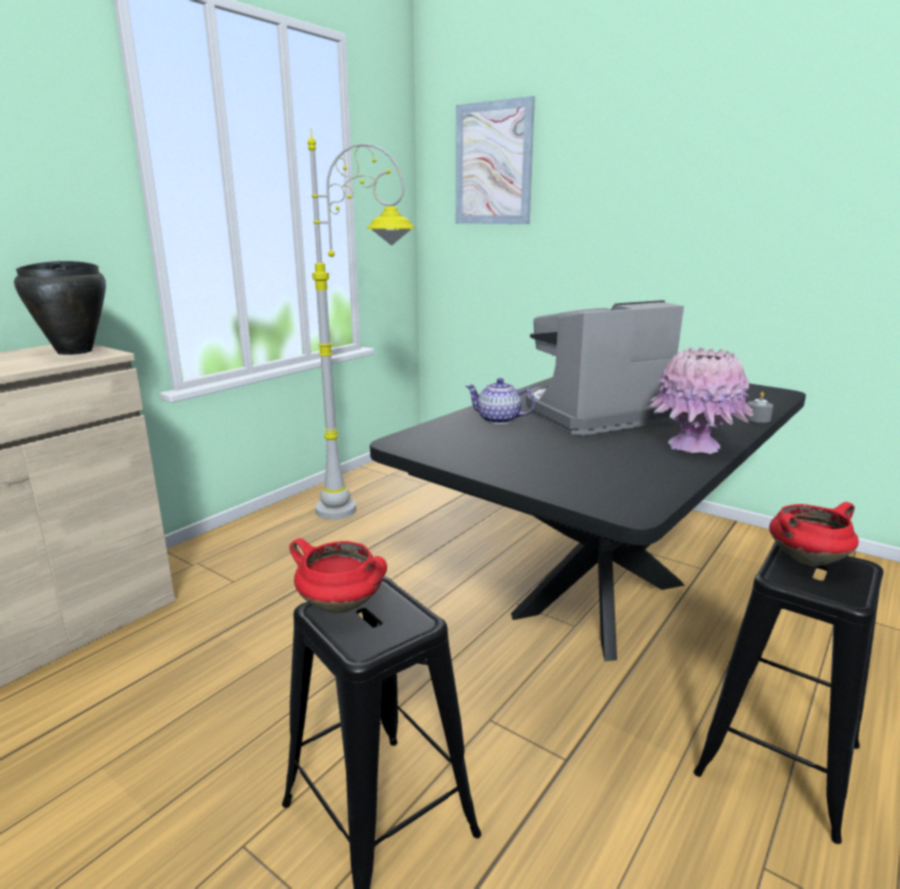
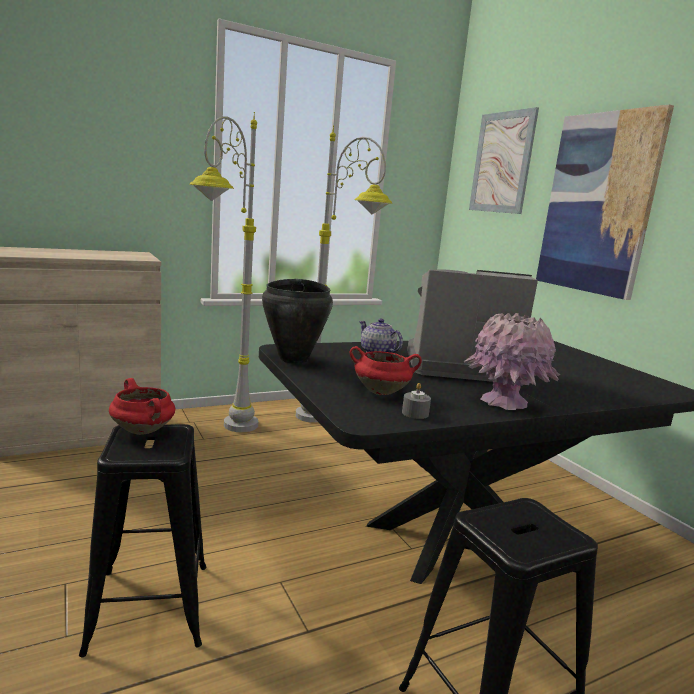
camera: 25 degrees right, 5 degrees down
black cooking pot [14,261,106,355] -> black cooking pot moved to [262,279,333,364]
grey candle [745,392,773,423] -> grey candle moved to [402,383,431,419]
red cooking pot [769,502,859,566] -> red cooking pot moved to [350,346,422,395]
none -> grey floor lamp [189,112,258,432]
none -> picture [536,104,674,300]

